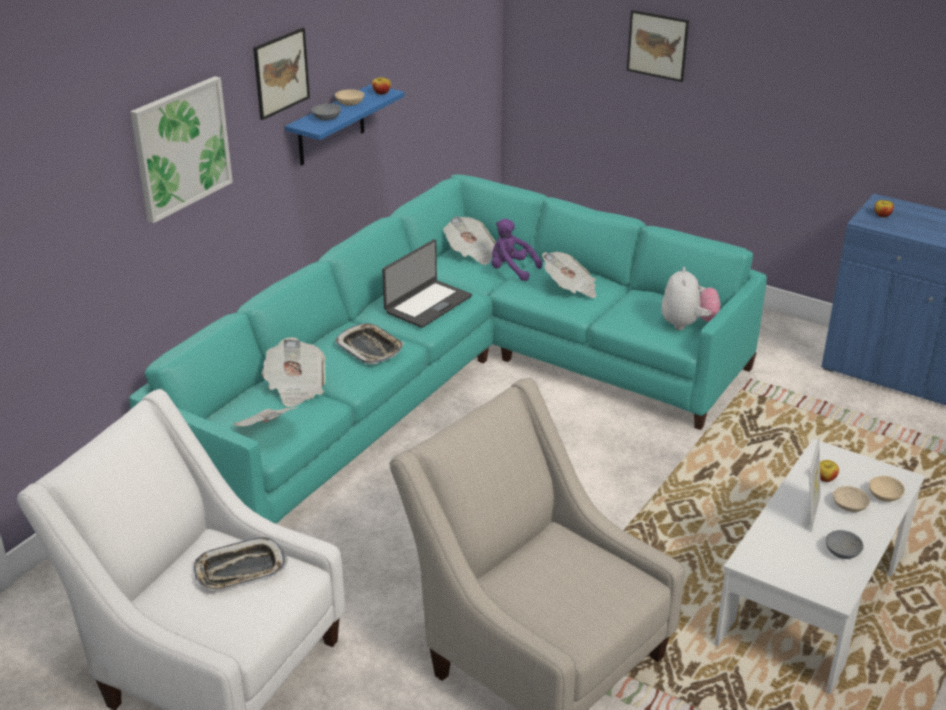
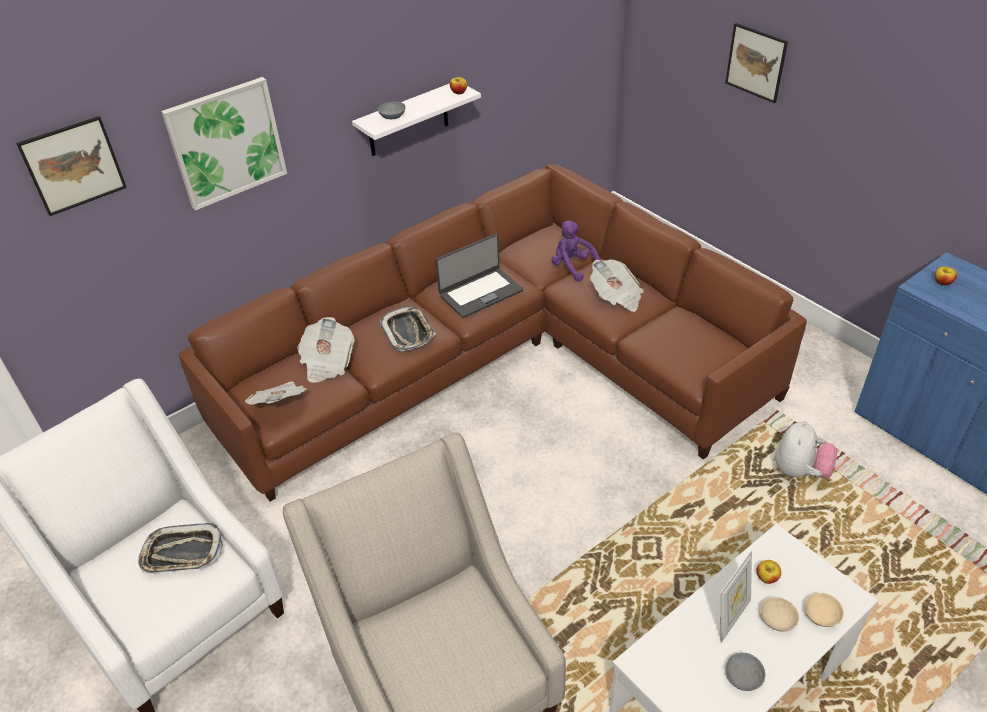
camera: 20 degrees right, 10 degrees up
turquoise sofa [129,174,767,524] -> brown sofa [179,164,807,502]
picture [253,28,310,120] -> picture moved to [16,116,127,216]
blue shelf [285,84,405,165] -> white shelf [352,84,481,156]
beige bowl [335,90,364,106] -> none
newspaper [443,216,496,265] -> none
plush toy [661,267,720,330] -> plush toy moved to [775,421,837,478]

